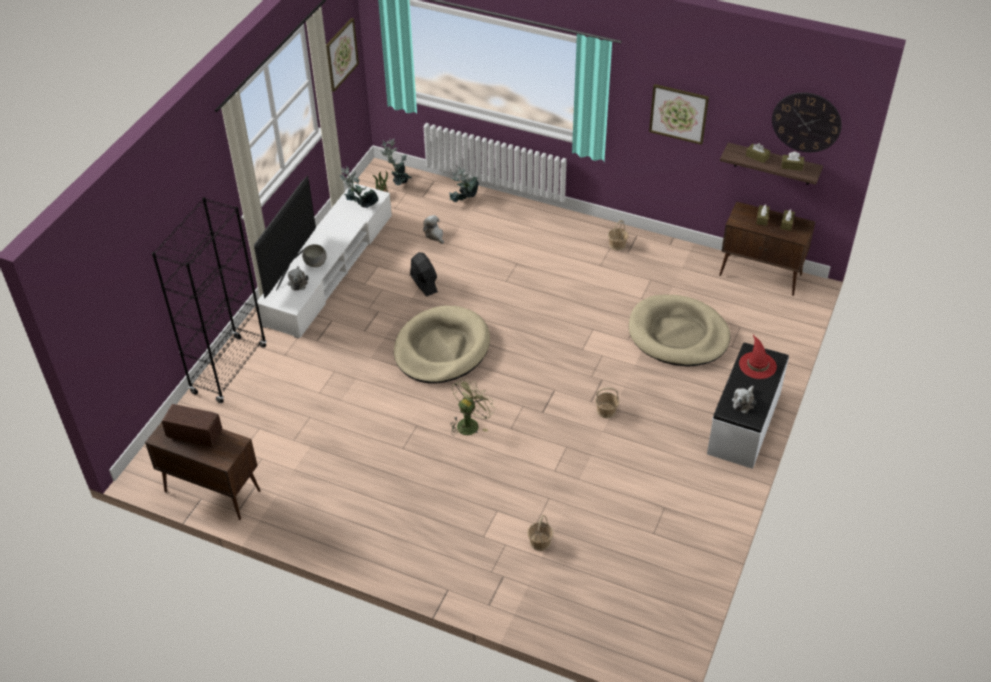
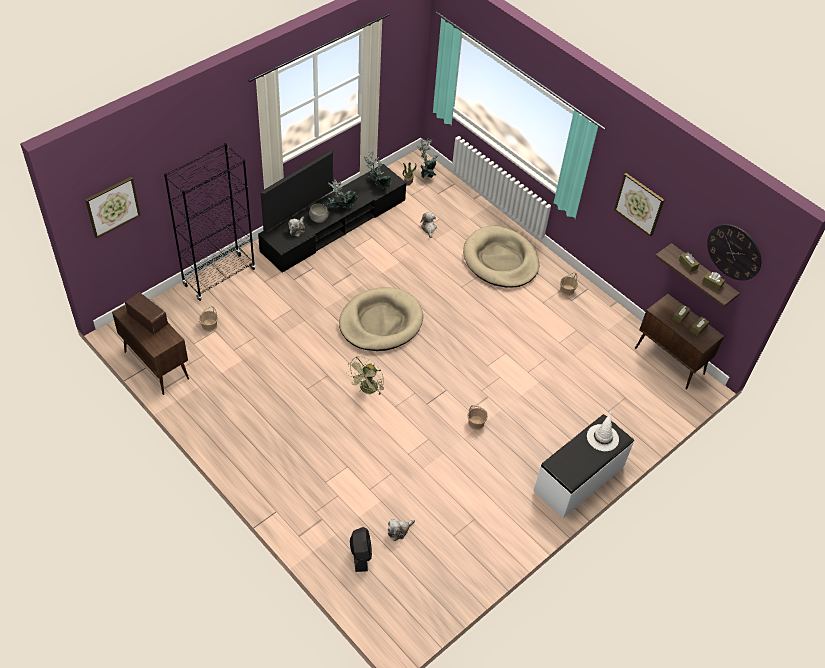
camera: 20 degrees right, 5 degrees up
white tv stand [257,183,392,339] -> black tv stand [258,164,406,273]
picture [326,18,359,92] -> picture moved to [85,177,141,239]
black fan [410,252,438,296] -> black fan moved to [350,527,372,572]
potted plant [449,167,479,203] -> potted plant moved to [326,179,358,208]
green fan [450,378,495,435] -> green fan turned 150 degrees clockwise [346,357,384,395]
basket [528,515,553,551] -> basket moved to [199,306,218,332]
beige dog bed [629,295,731,367] -> beige dog bed moved to [463,226,539,288]
plush toy [732,385,756,414] -> plush toy moved to [388,519,415,541]
red hat [739,334,777,379] -> white hat [587,411,619,451]

